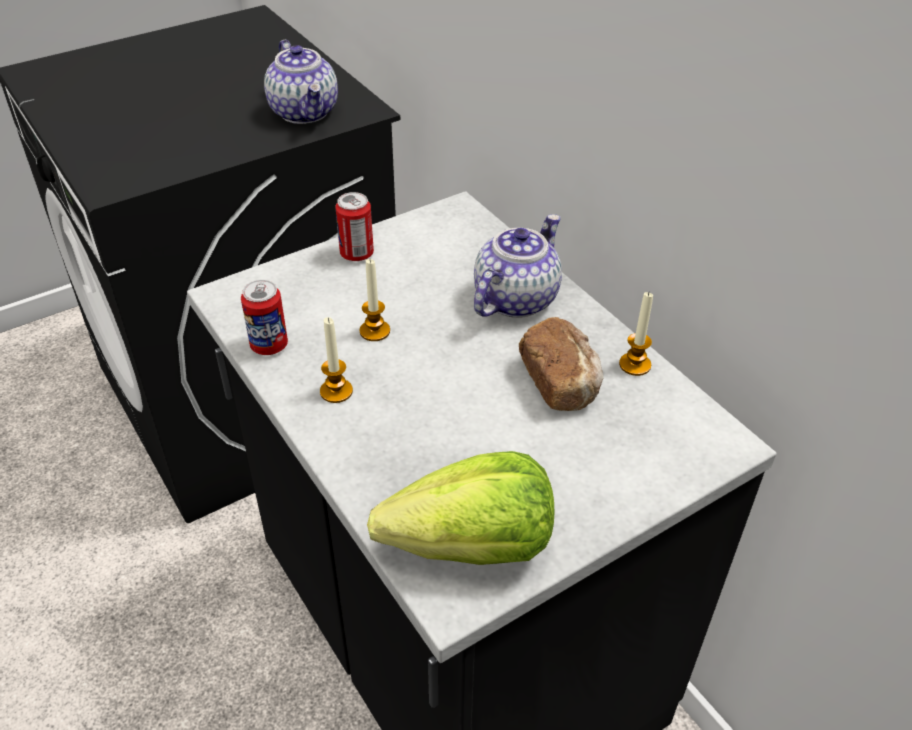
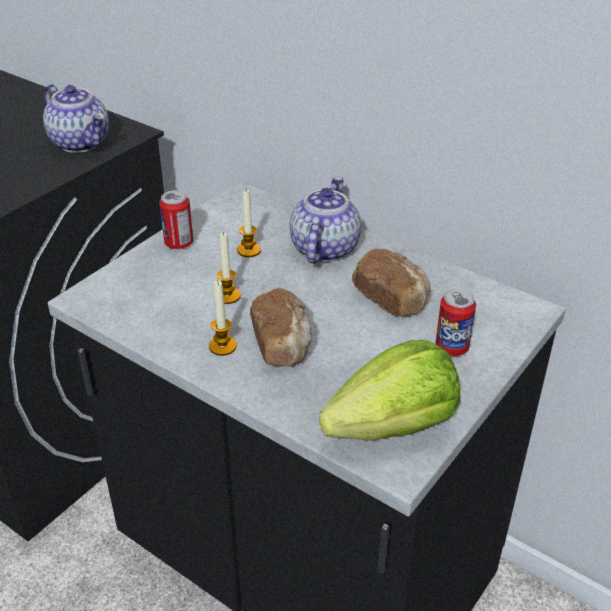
camera: 20 degrees left, 5 degrees down
can [241,280,288,355] -> can moved to [436,289,476,356]
candle [619,292,653,376] -> candle moved to [237,190,261,257]
none -> bread [250,288,312,367]

